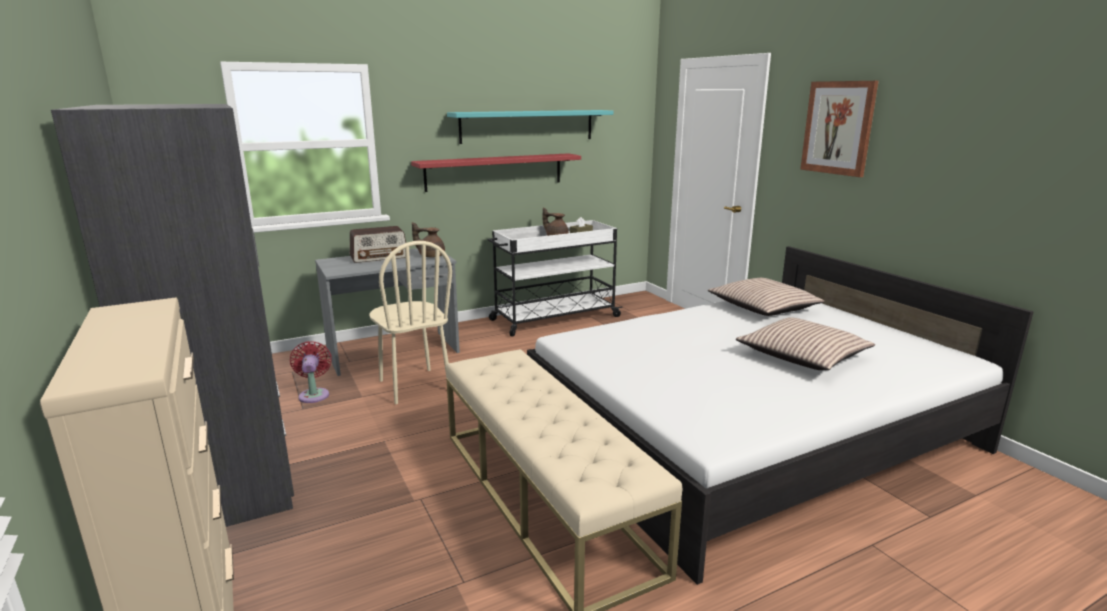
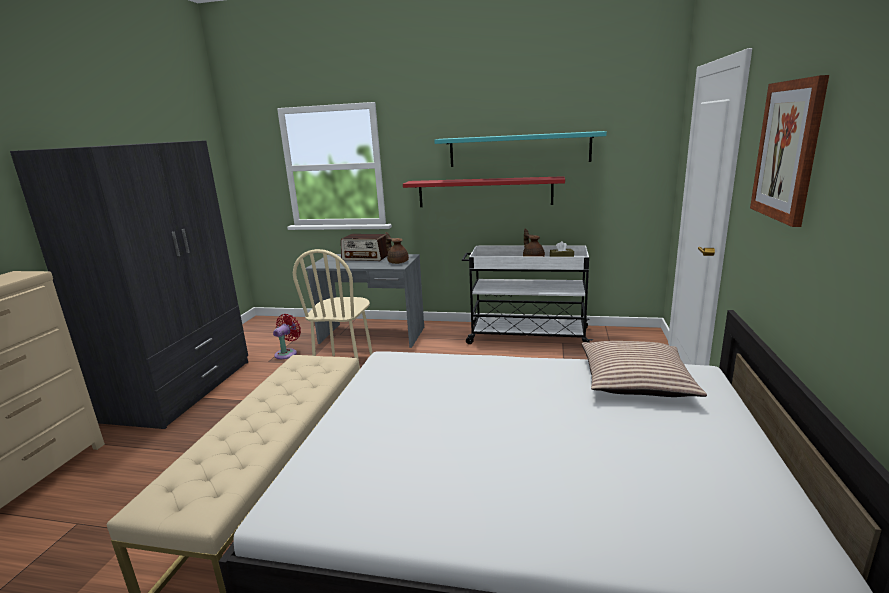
camera: 40 degrees right, 0 degrees up
pillow [736,317,875,370] -> none

